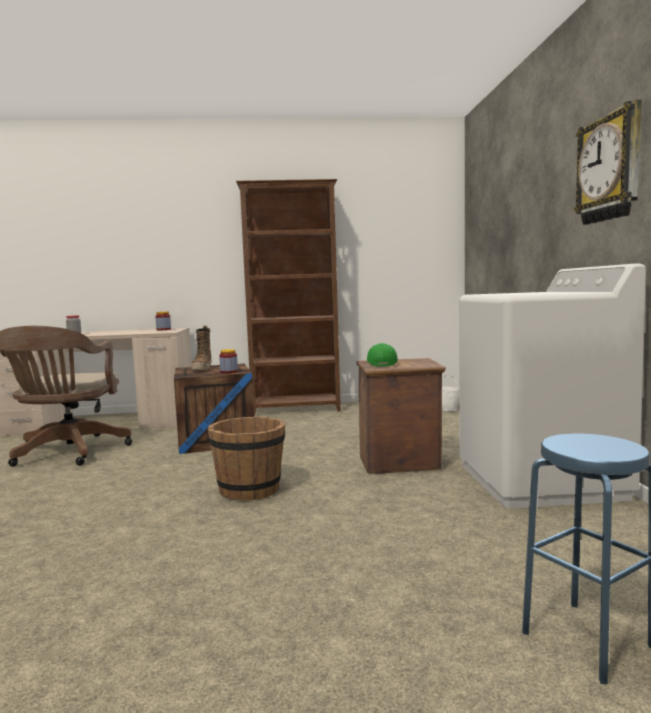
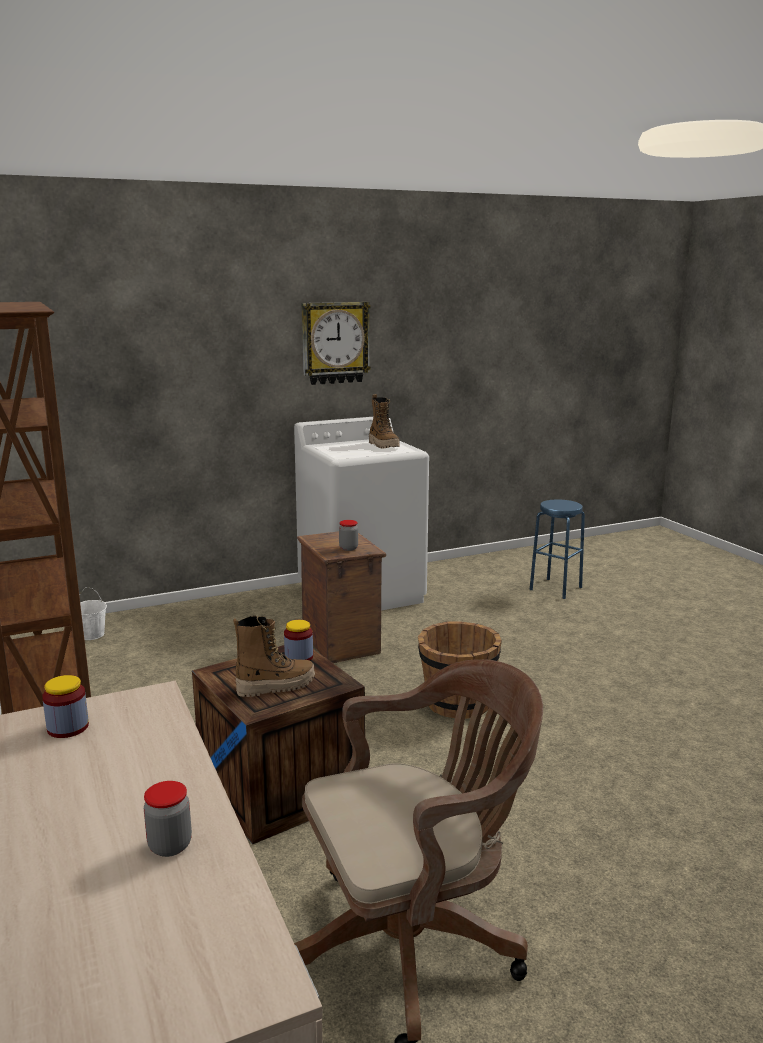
camera: 110 degrees left, 10 degrees up
green cap [367,343,398,367] -> jar [339,520,358,551]
none -> boot [369,394,400,449]

